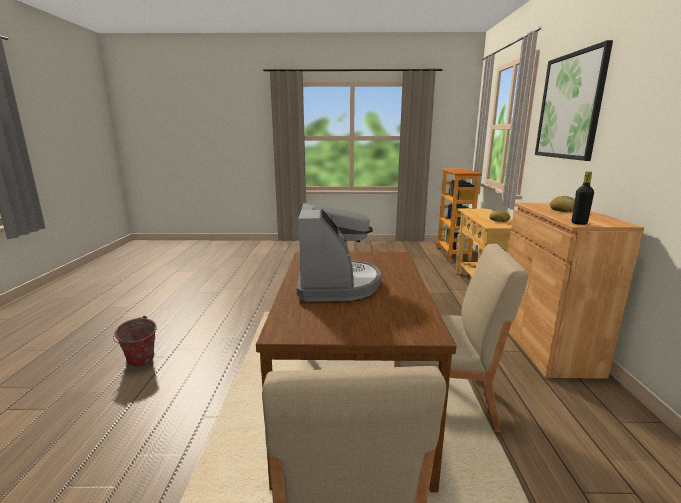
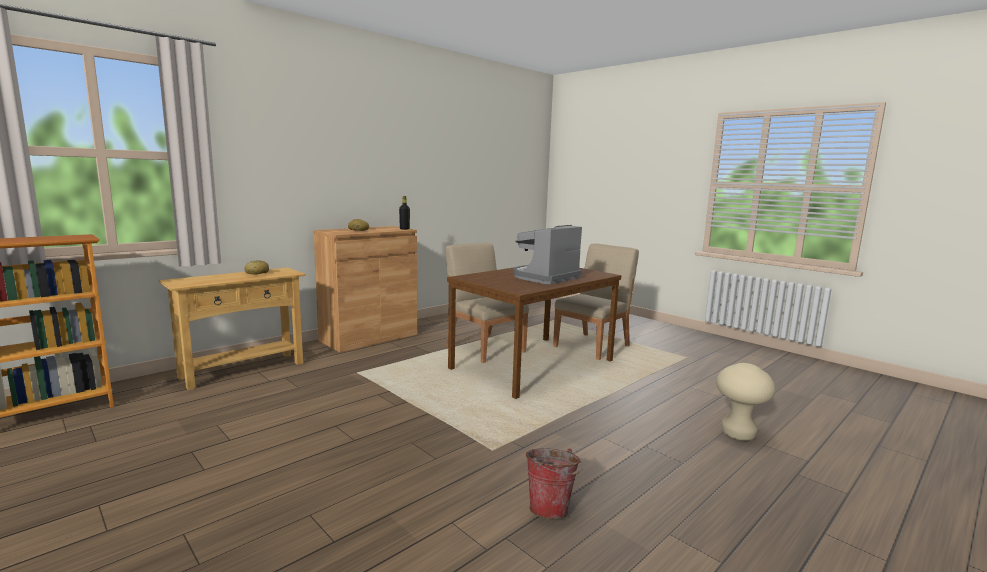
camera: 135 degrees left, 5 degrees down
bucket [113,316,157,366] -> bucket moved to [526,448,583,519]
picture [535,40,613,161] -> none
none -> beige stool [716,363,775,441]

